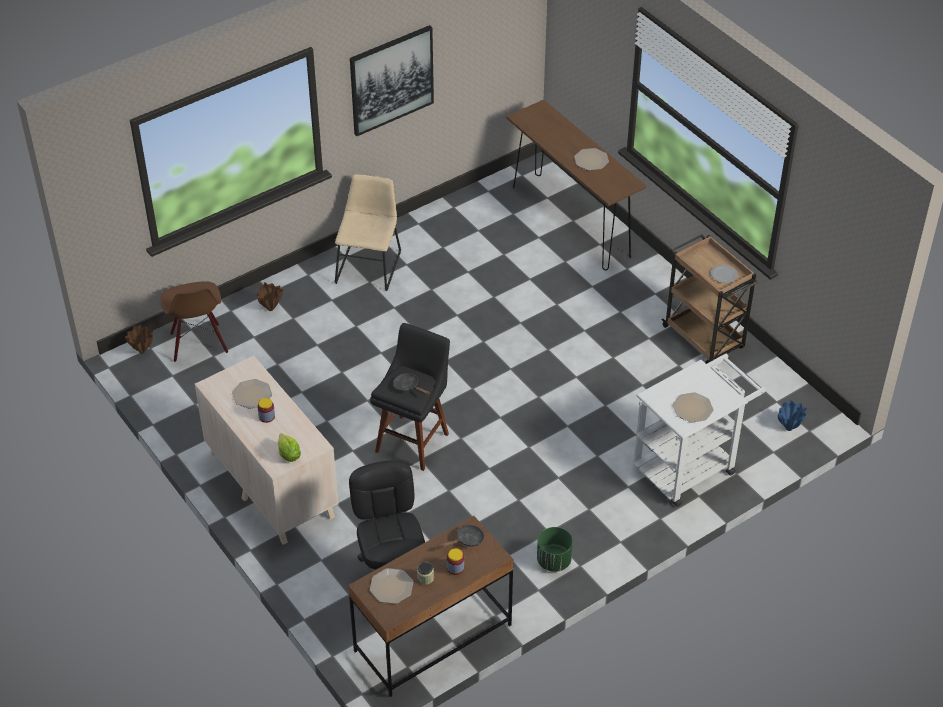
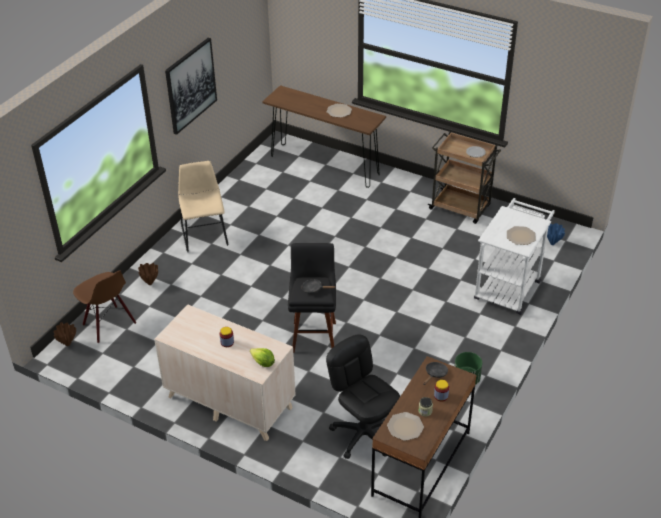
camera: 25 degrees left, 5 degrees down
plate [232,379,272,409] -> none

